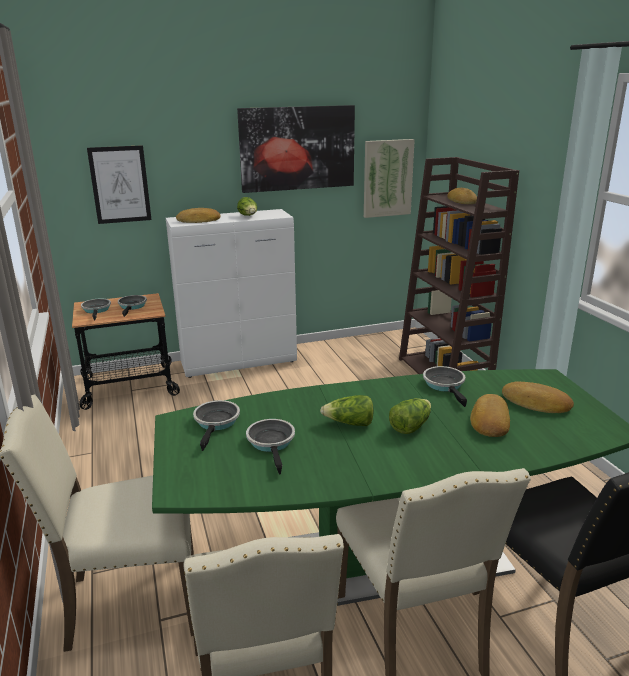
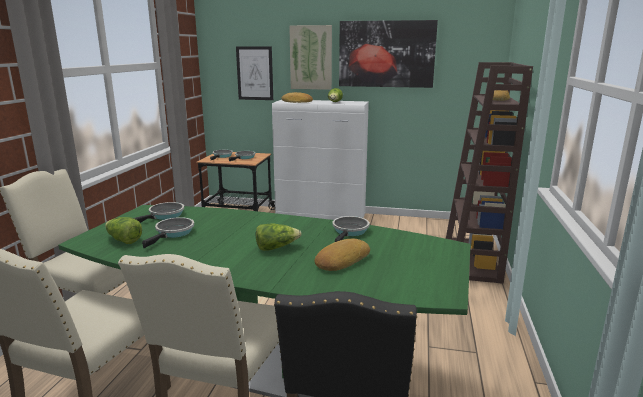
camera: 30 degrees right, 5 degrees down
lettuce [320,395,374,426] -> lettuce moved to [105,217,142,244]
picture [364,139,415,218] -> picture moved to [289,25,332,90]
bread [502,381,574,413] -> none

